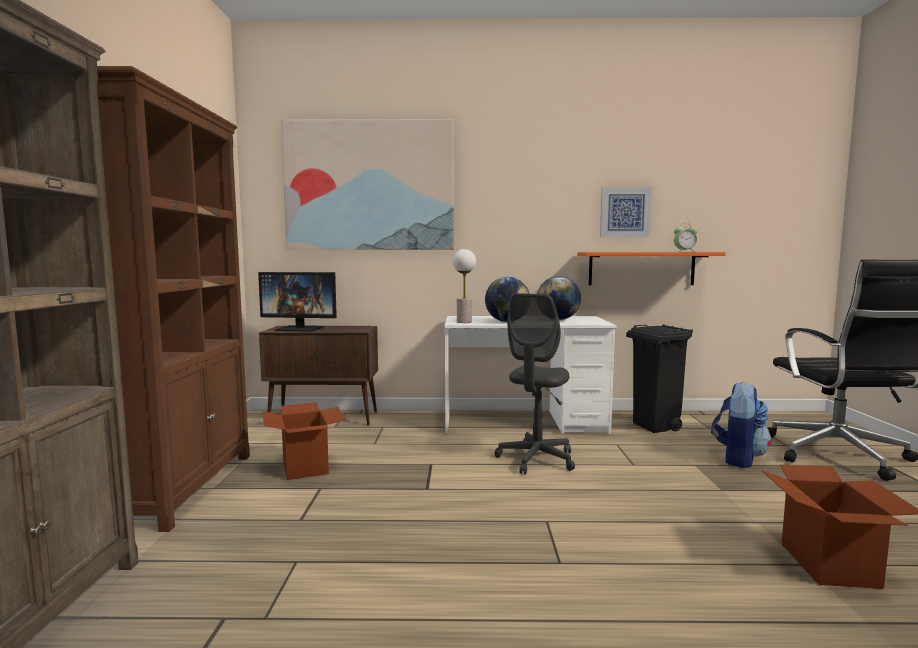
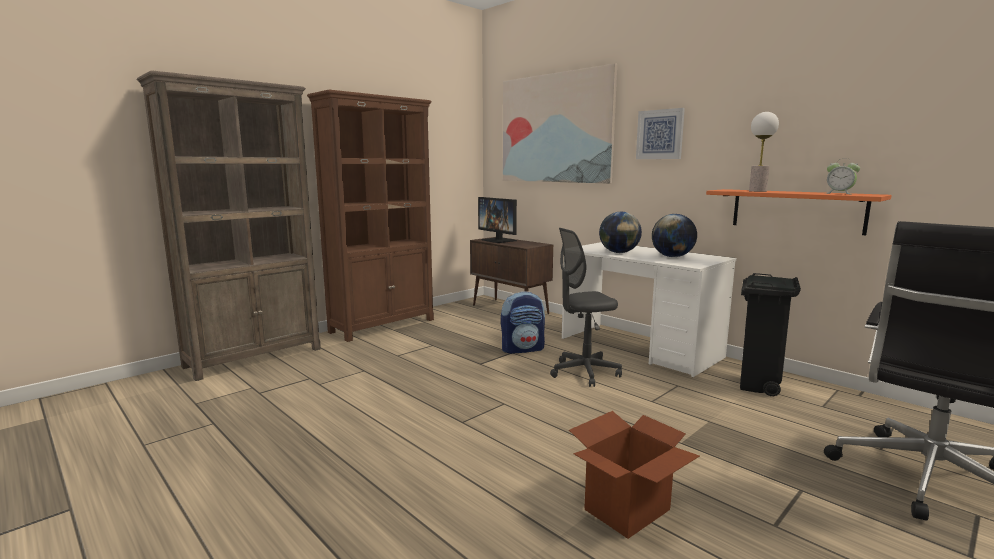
camera: 45 degrees right, 5 degrees up
cardboard box [262,402,346,480] -> none
table lamp [453,249,476,323] -> table lamp moved to [749,112,779,192]
picture [600,187,652,237] -> picture moved to [636,108,685,159]
backpack [711,382,771,468] -> backpack moved to [501,291,545,354]

